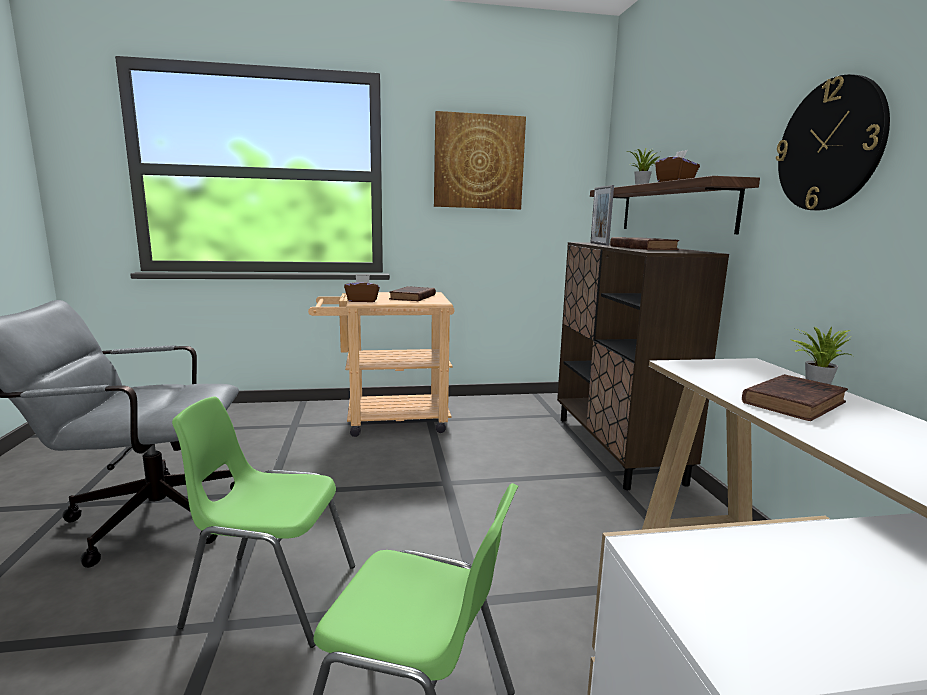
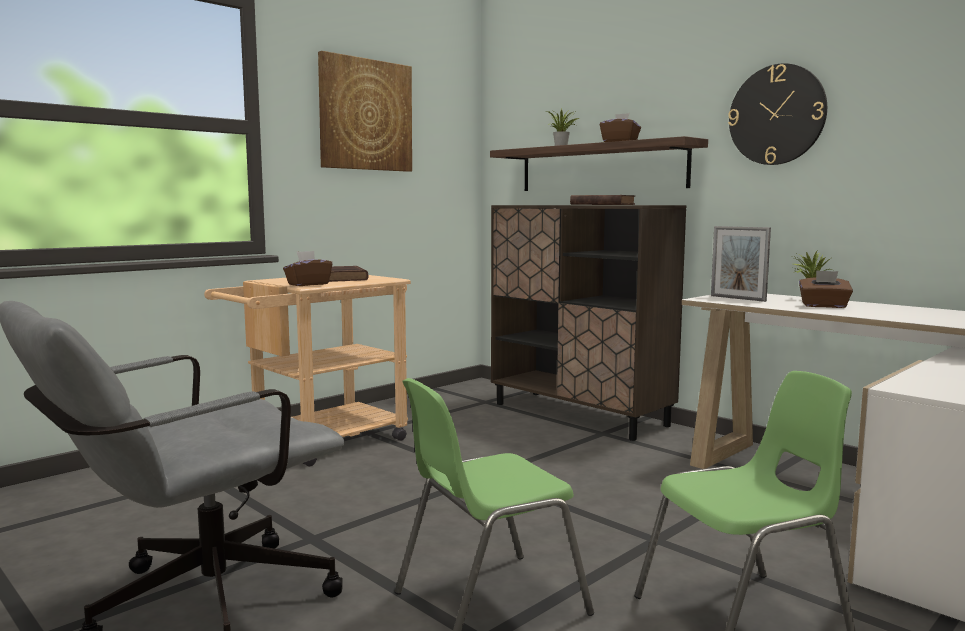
camera: 35 degrees left, 5 degrees down
picture frame [590,185,614,246] -> picture frame moved to [711,226,771,302]
brown book [742,374,848,421] -> brown tissue box [799,270,853,308]

